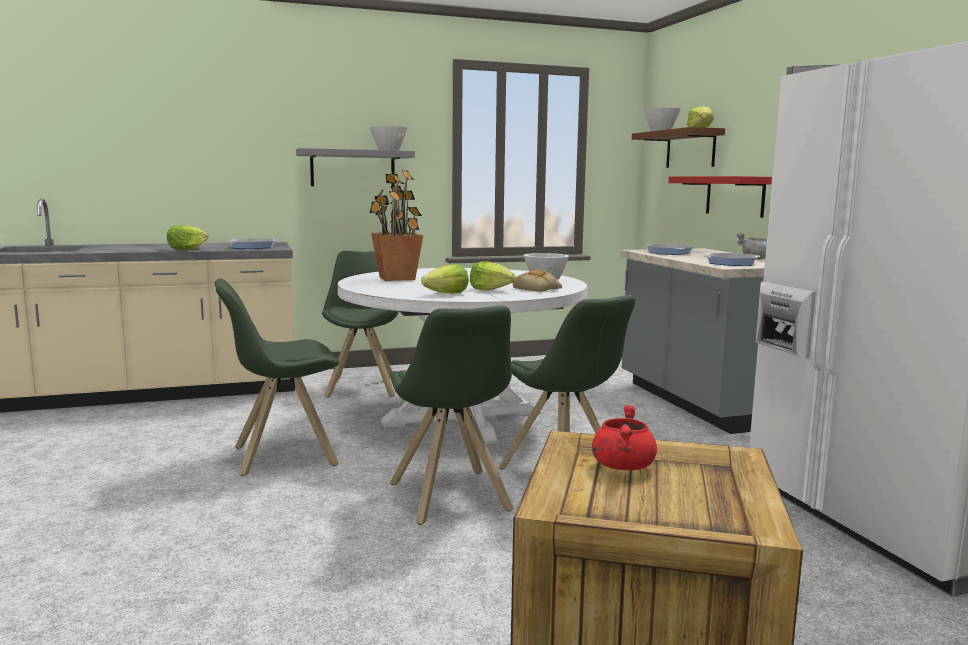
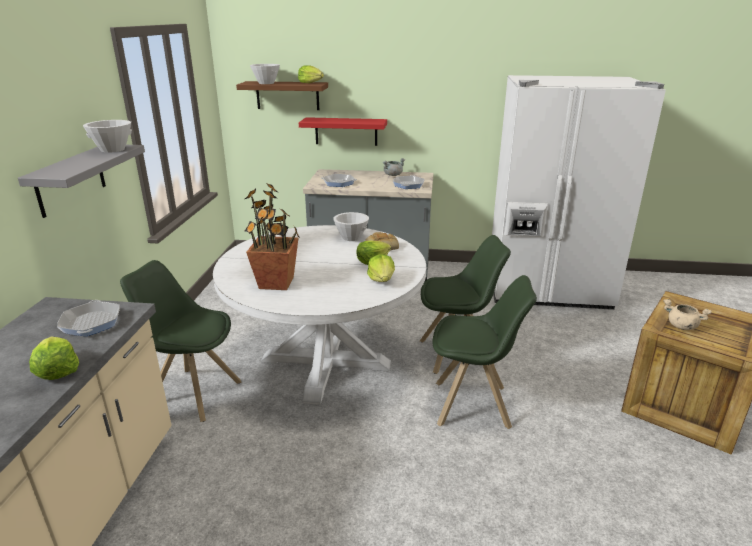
camera: 65 degrees left, 15 degrees up
green chair [215,279,340,476] -> none
red cooking pot [592,405,657,470] -> beige cooking pot [663,299,712,330]

